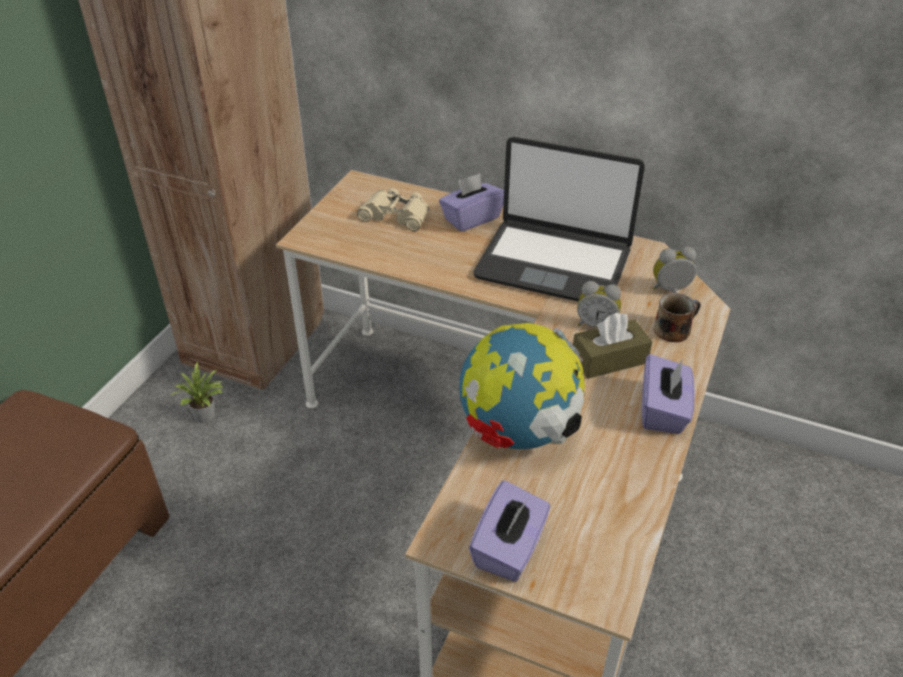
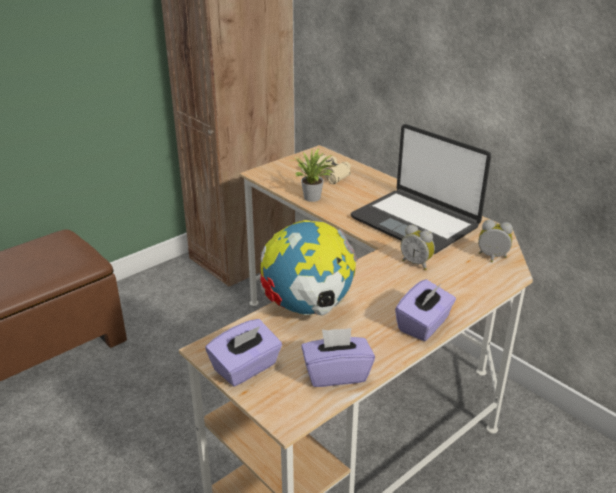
camera: 25 degrees right, 10 degrees down
potted plant [170,362,223,423] -> potted plant moved to [290,148,336,202]
purple tissue box [439,173,504,231] -> purple tissue box moved to [301,328,375,387]
brown tissue box [573,313,653,379] -> none
mug [653,292,701,342] -> none

